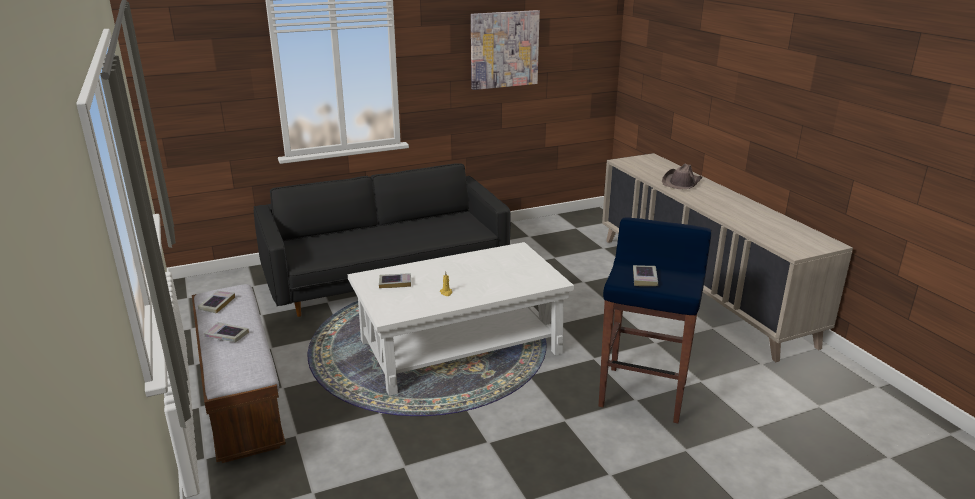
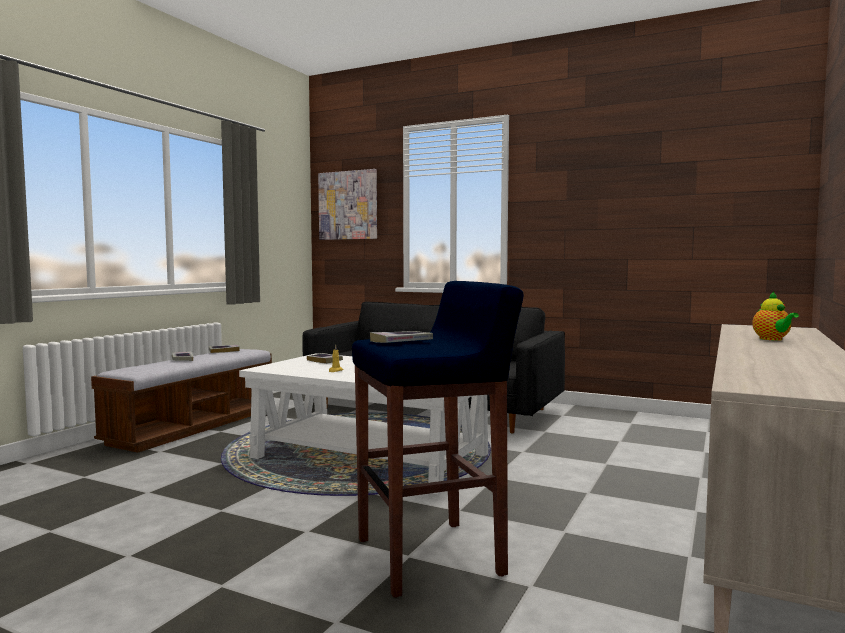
camera: 50 degrees right, 20 degrees down
picture [471,10,540,90] -> picture moved to [318,169,377,240]
brown hat [662,164,702,189] -> teapot [752,292,799,341]

